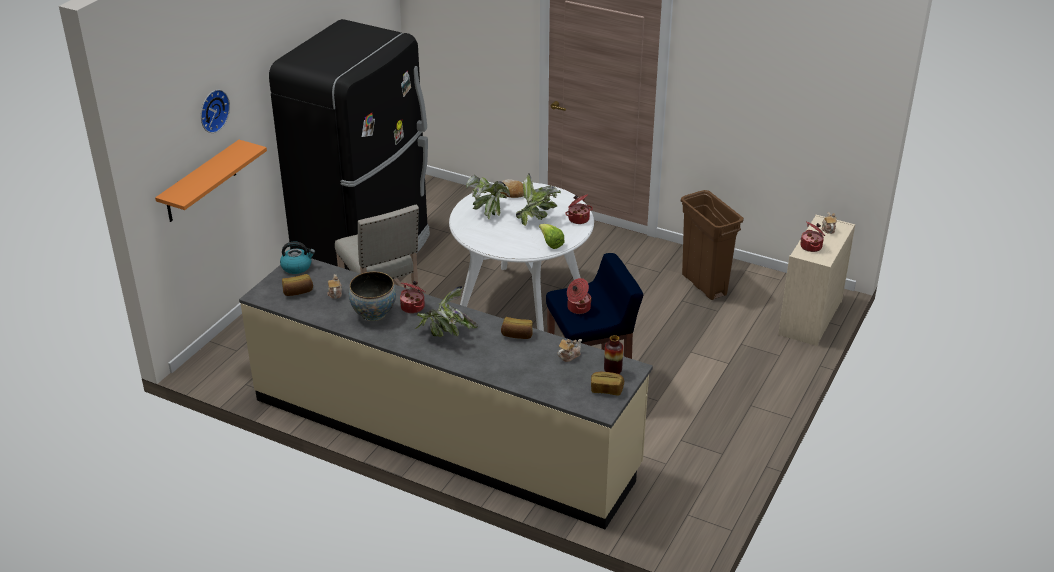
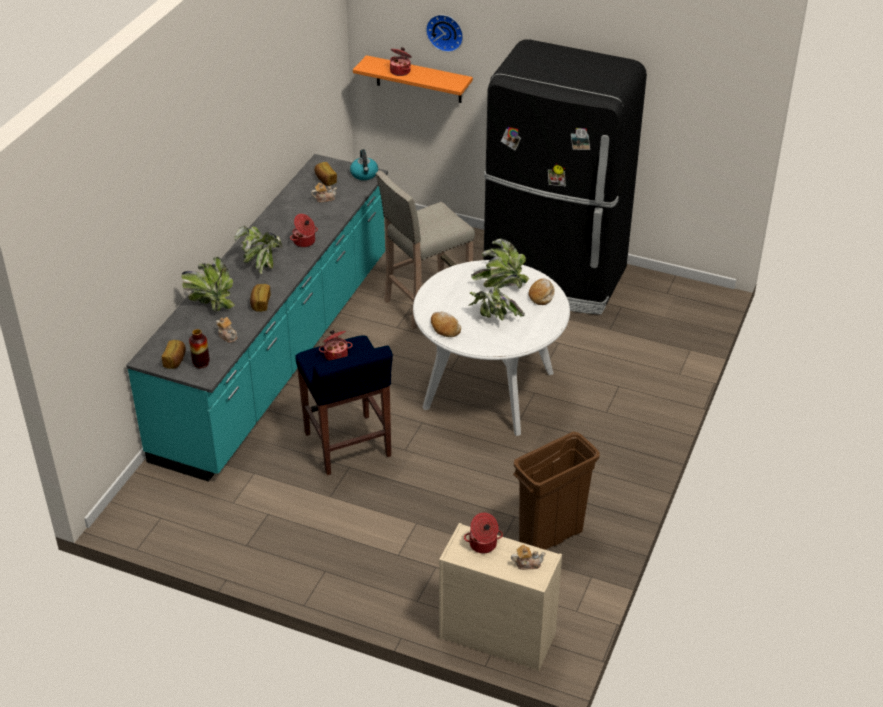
camera: 85 degrees right, 5 degrees up
beige counter [239,258,653,529] -> turquoise counter [126,154,388,482]
bowl [349,272,396,321] -> none
lettuce [539,224,565,249] -> bread [431,312,461,337]
cooking pot [565,194,593,224] -> cooking pot moved to [390,47,412,76]
none -> potted plant [181,257,235,311]

